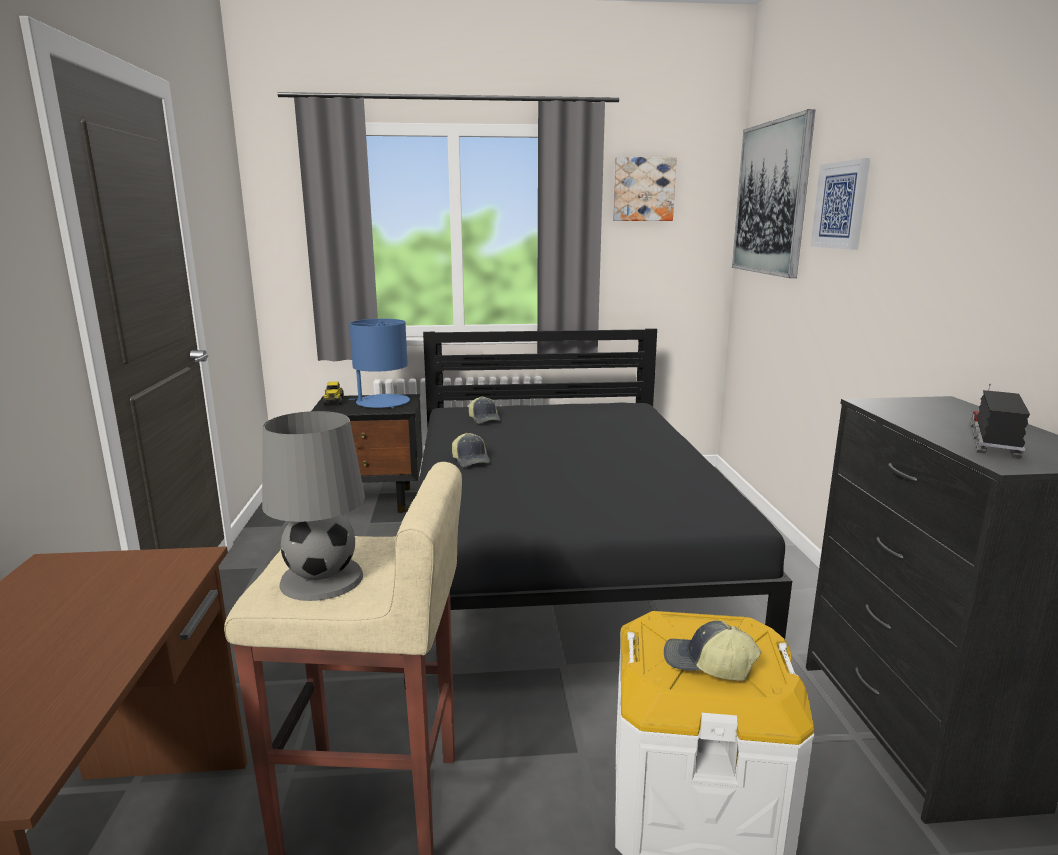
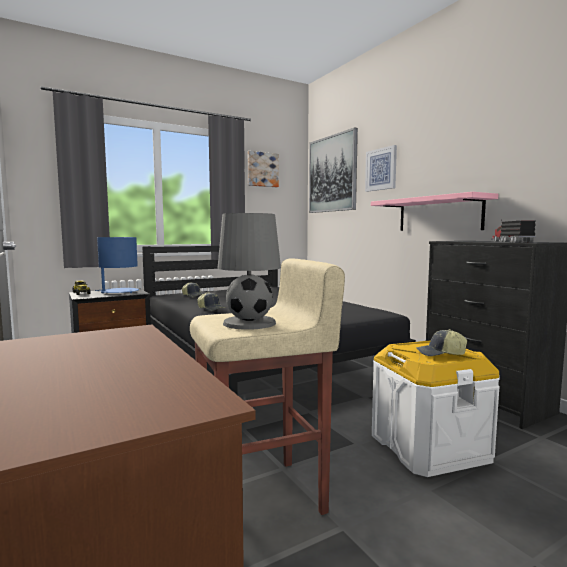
camera: 25 degrees left, 10 degrees down
none -> pink shelf [371,192,498,231]

